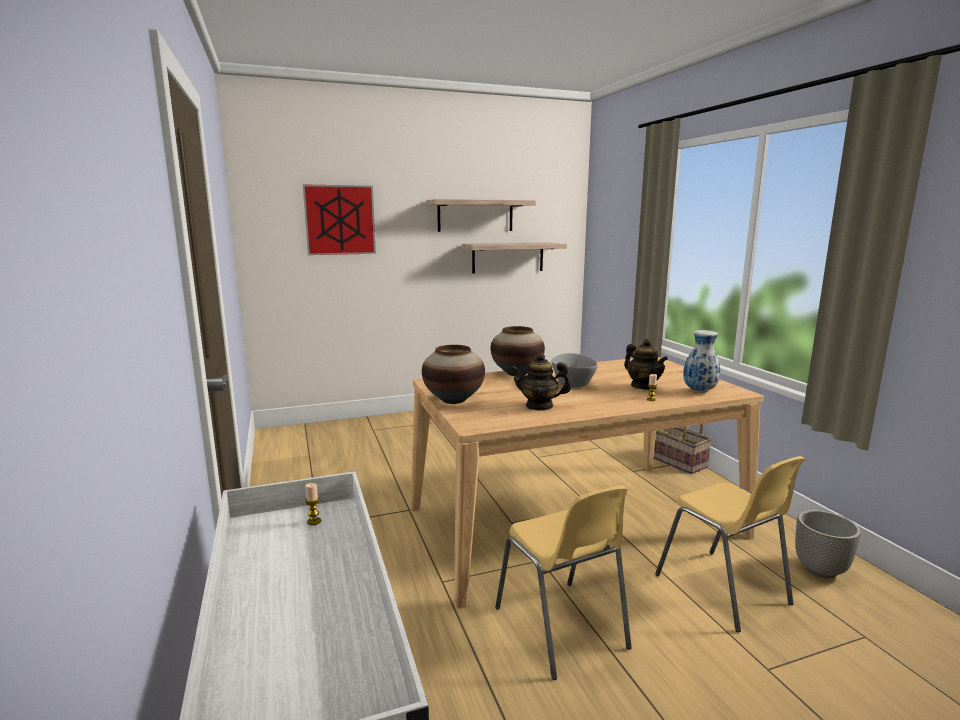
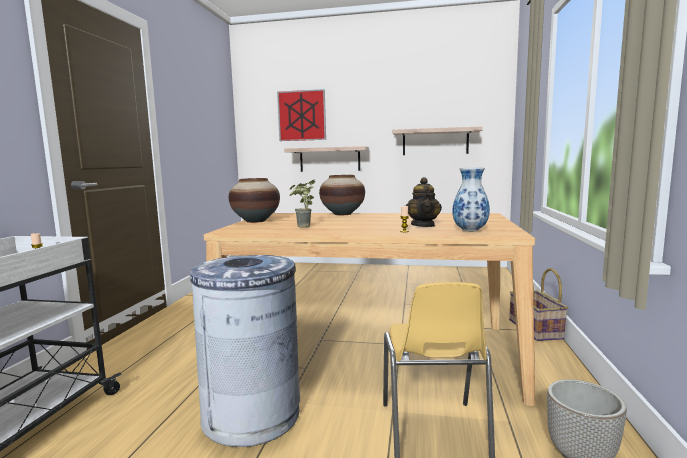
camera: 30 degrees right, 5 degrees down
shelf [426,199,536,232] -> shelf moved to [284,146,369,172]
yellow chair [495,486,632,680] -> grey trash can [190,255,300,447]
teapot [511,353,571,411] -> potted plant [289,179,315,228]
grey bowl [551,353,598,388] -> none

